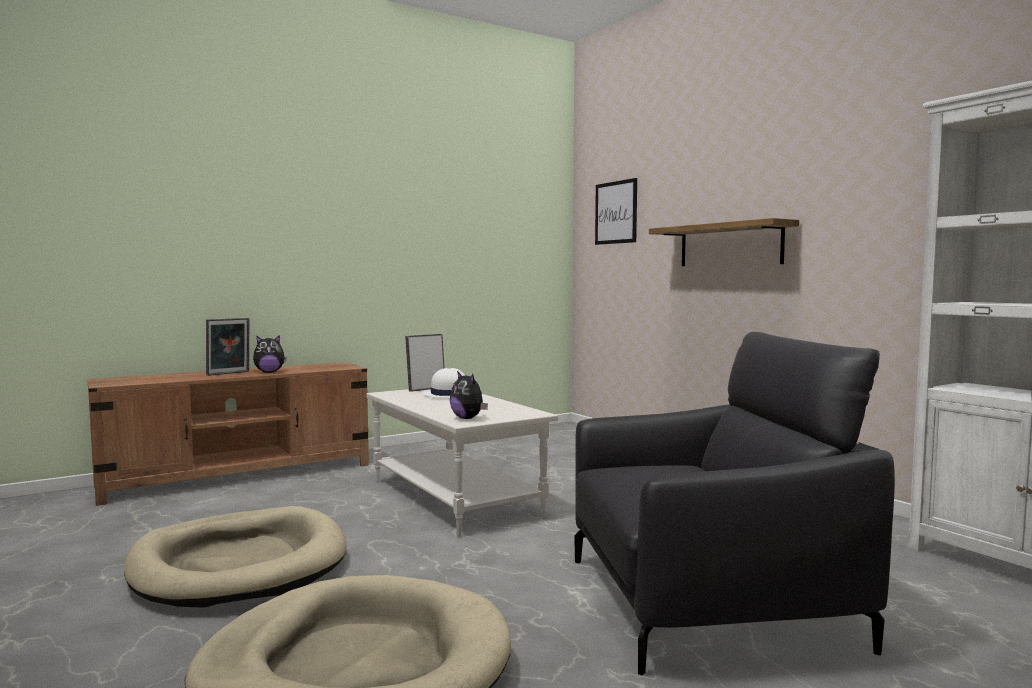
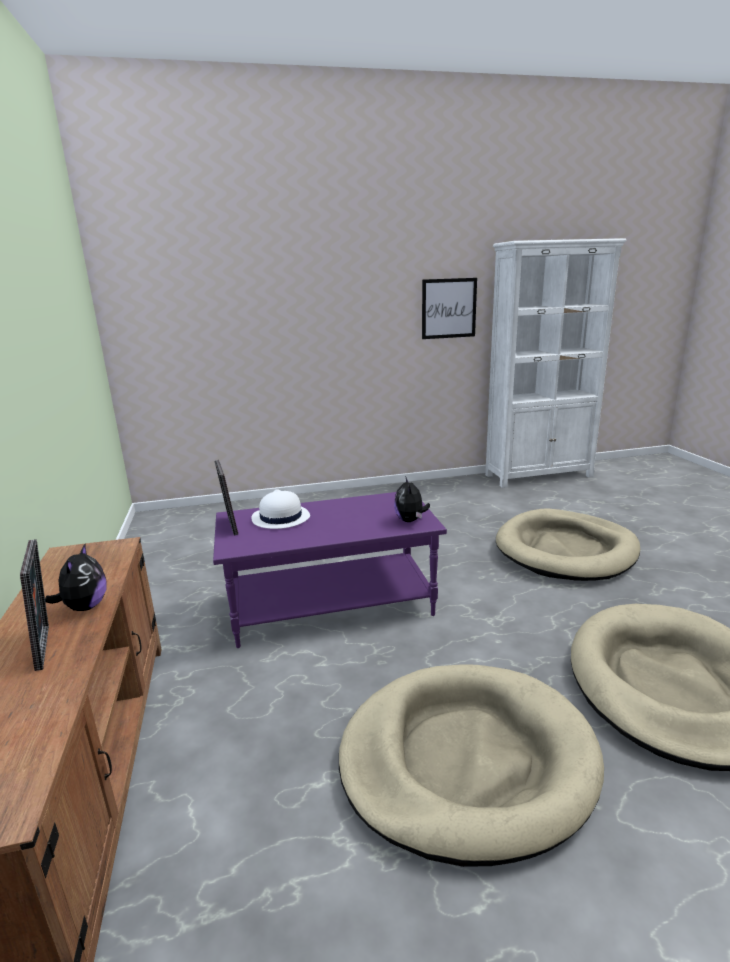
camera: 70 degrees left, 15 degrees up
white coffee table [366,389,558,537] -> purple coffee table [213,492,447,648]
plush toy [450,371,488,419] -> plush toy turned 105 degrees clockwise [394,476,430,522]
black armchair [574,332,895,676] -> beige dog bed [496,508,640,581]
picture [595,178,637,245] -> picture moved to [422,278,477,339]
shelf [649,218,799,266] -> none

